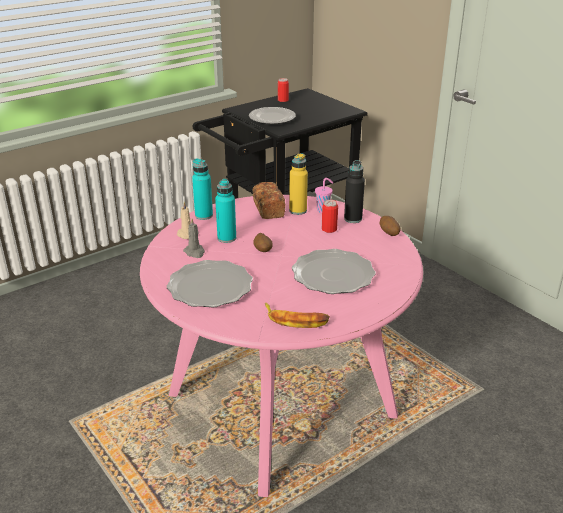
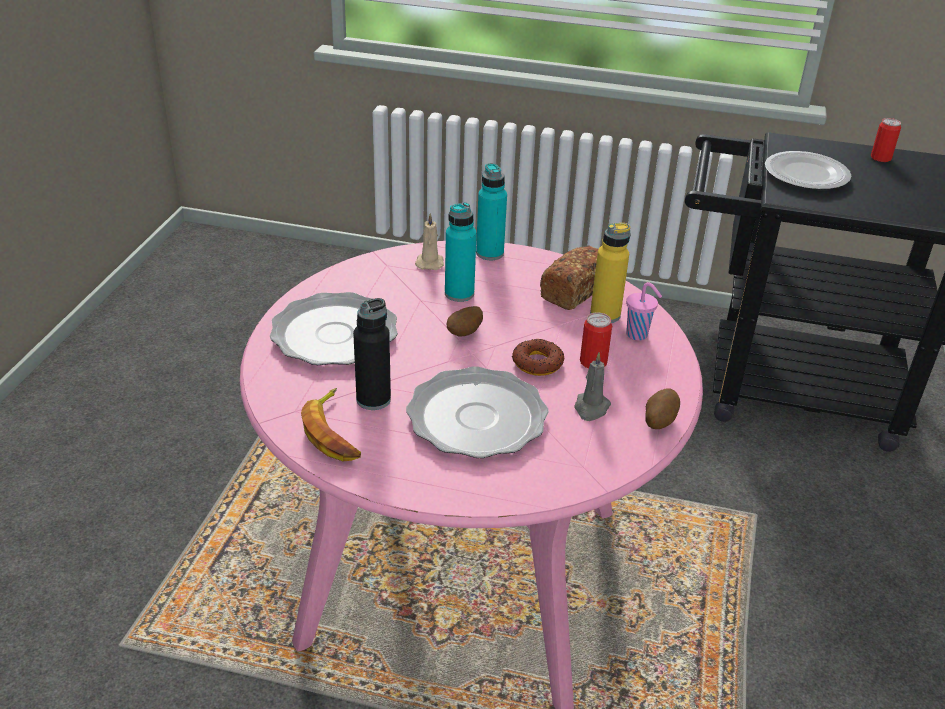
camera: 50 degrees right, 5 degrees up
grey candle [183,219,205,258] -> grey candle moved to [574,352,611,421]
black bottle [344,160,365,223] -> black bottle moved to [353,298,391,410]
none -> donut [512,338,564,376]

